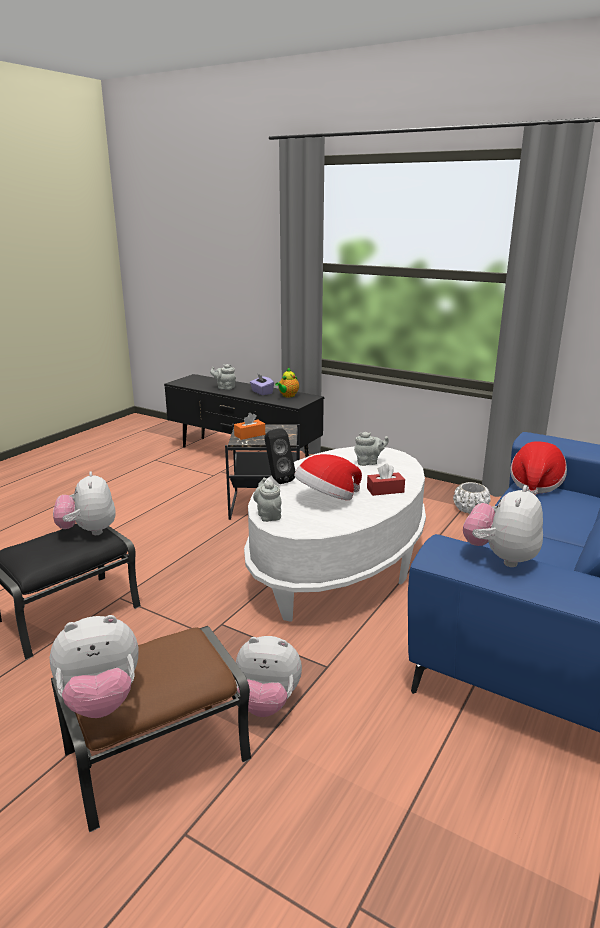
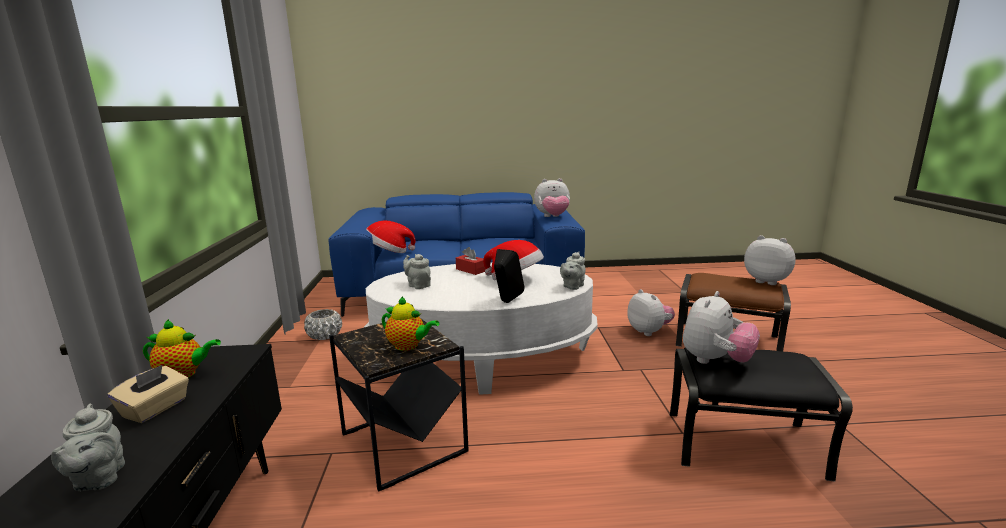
camera: 125 degrees left, 5 degrees down
orange tissue box [234,413,265,440] -> teapot [382,296,440,351]
purple tissue box [250,374,274,395] -> beige tissue box [108,365,189,423]

